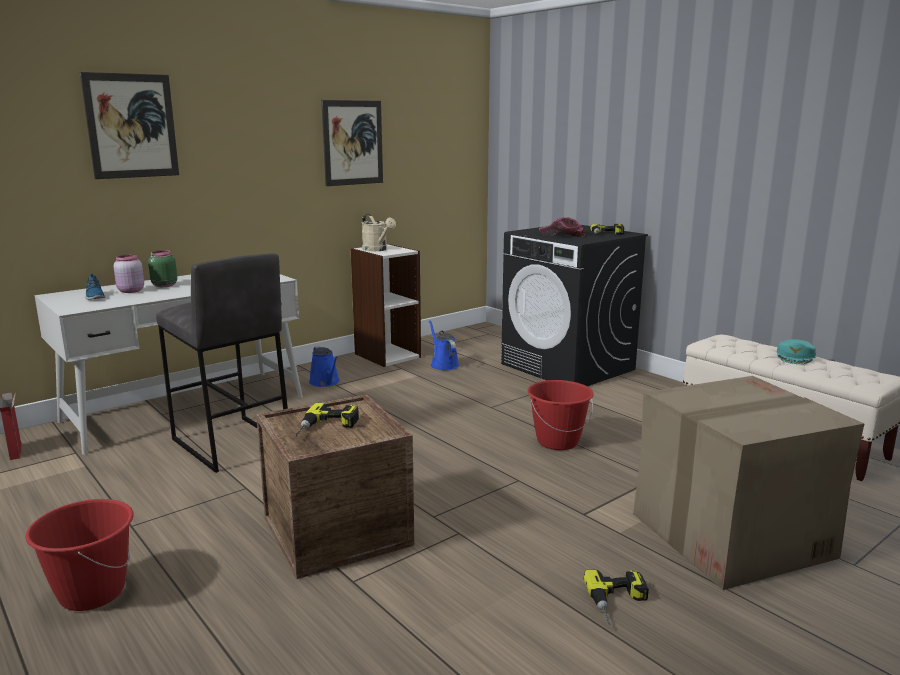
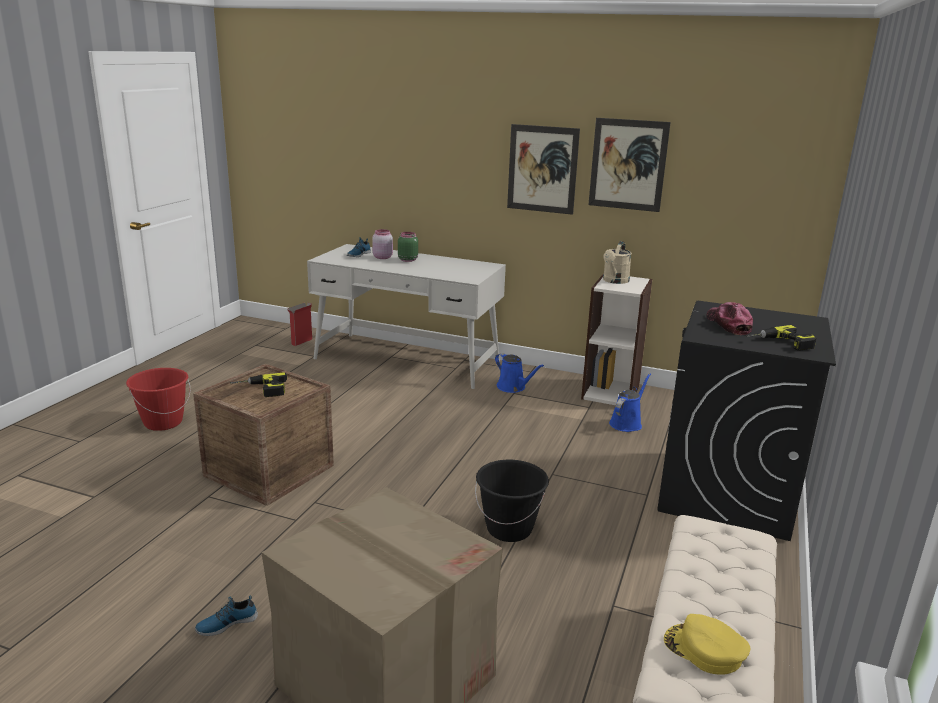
camera: 60 degrees right, 5 degrees up
picture [80,72,179,179] -> picture moved to [507,124,580,215]
grey stool [156,253,288,473] -> none
blue watering can [309,346,340,387] -> blue watering can turned 75 degrees counterclockwise [495,353,544,393]
red bucket [527,380,594,450] -> black bucket [475,460,549,542]
power drill [584,570,649,625] -> shoe [195,595,258,636]
turquoise cap [777,339,816,364] -> none
none -> yellow cap [664,614,750,675]

